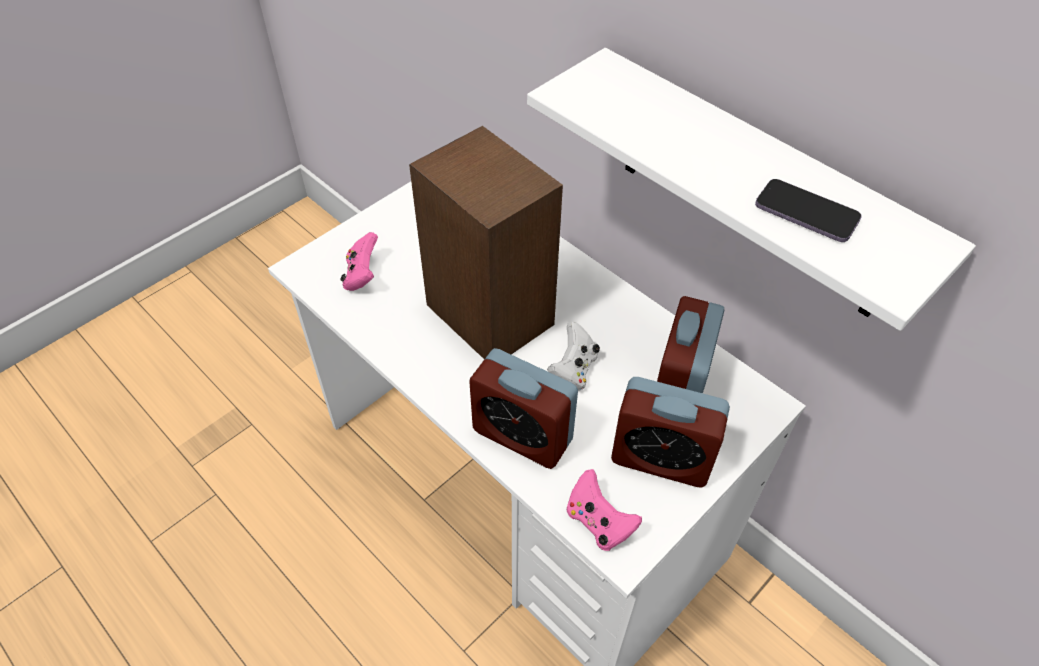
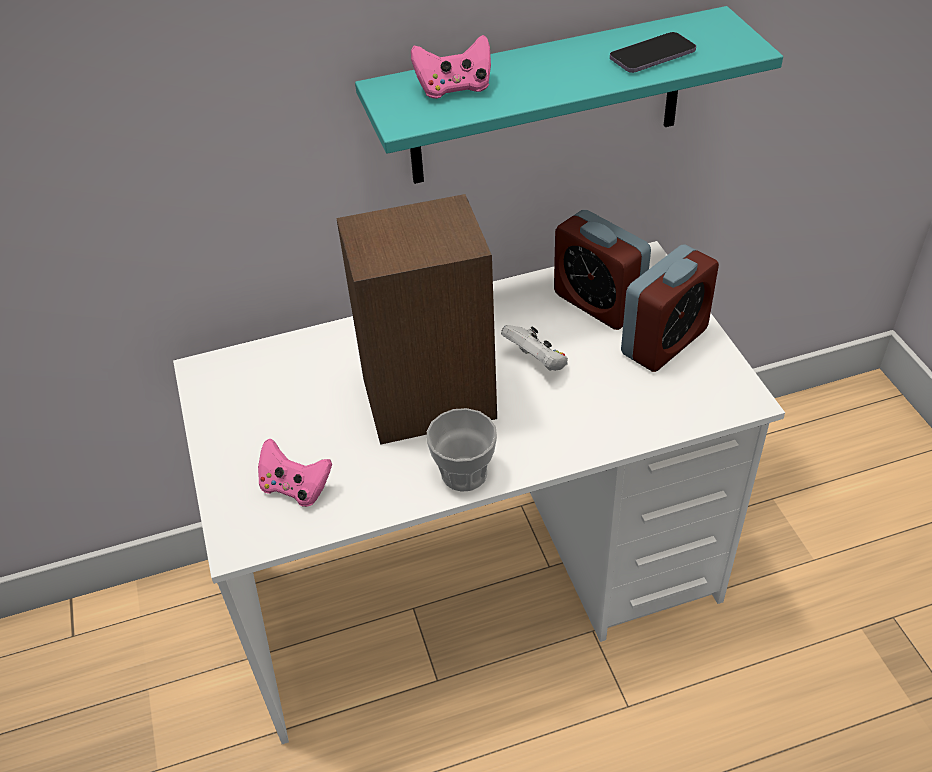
camera: 60 degrees left, 5 degrees down
alarm clock [469,348,578,469] -> none
white shelf [527,48,976,331] -> turquoise shelf [355,6,783,184]
pink game controller [567,469,642,551] -> pink game controller moved to [411,35,491,99]
none -> cup [427,408,497,492]

